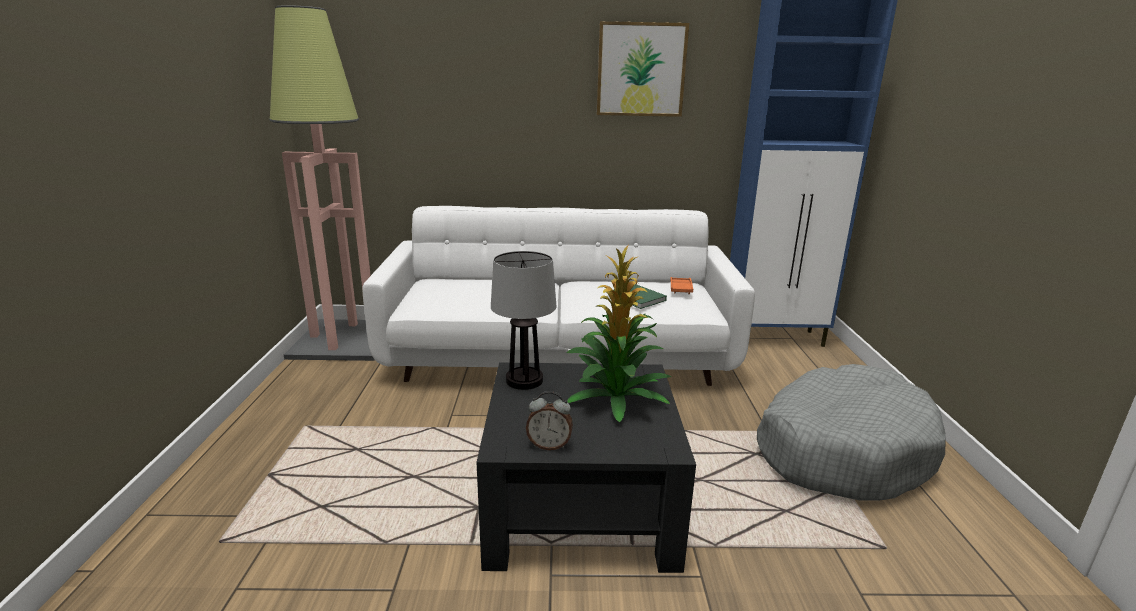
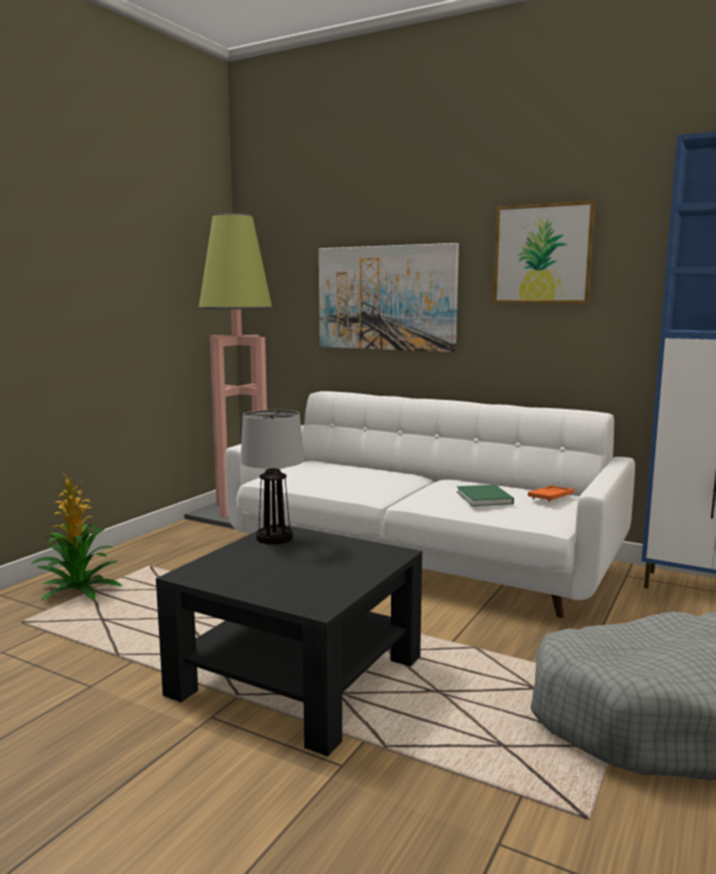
camera: 30 degrees right, 10 degrees down
alarm clock [526,391,573,450] -> none
potted plant [567,246,671,423] -> potted plant moved to [31,473,122,601]
none -> picture [319,243,459,352]

